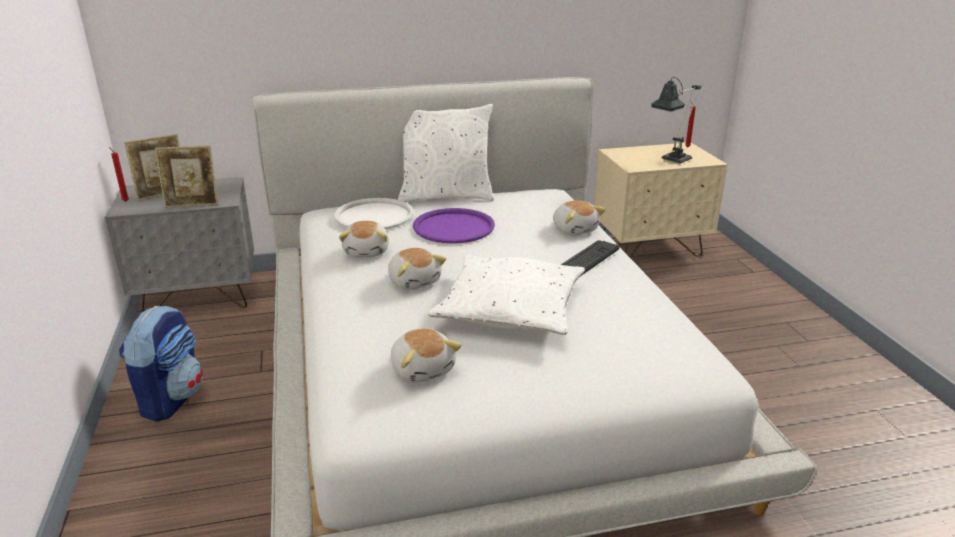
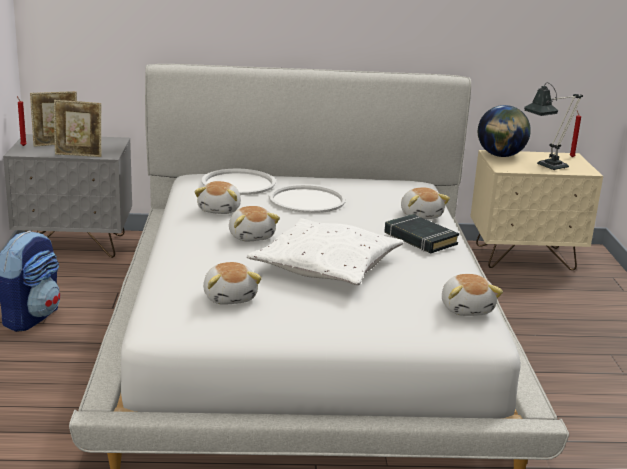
camera: 10 degrees right, 5 degrees down
white pillow [398,104,494,202] -> none
purple tray [413,208,495,243] -> white tray [269,184,346,213]
keyboard [561,240,619,276] -> black book [384,214,459,253]
none -> plush toy [442,274,503,316]
none -> globe [478,105,531,157]

